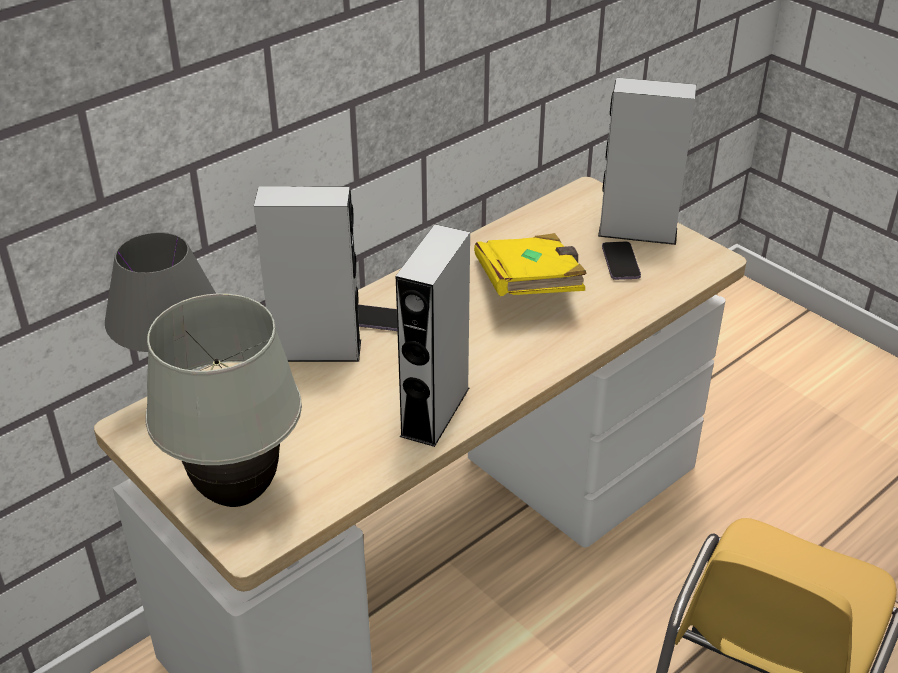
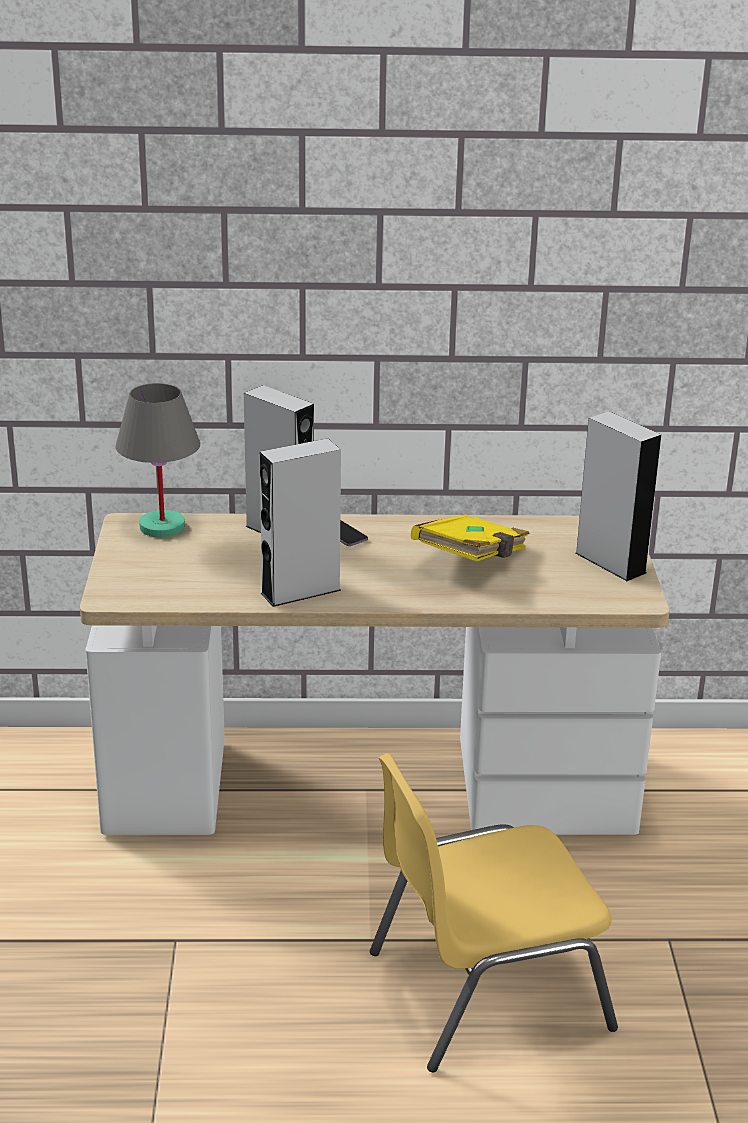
camera: 40 degrees right, 10 degrees down
white table lamp [145,293,302,507] -> none
phone [602,242,641,280] -> none

